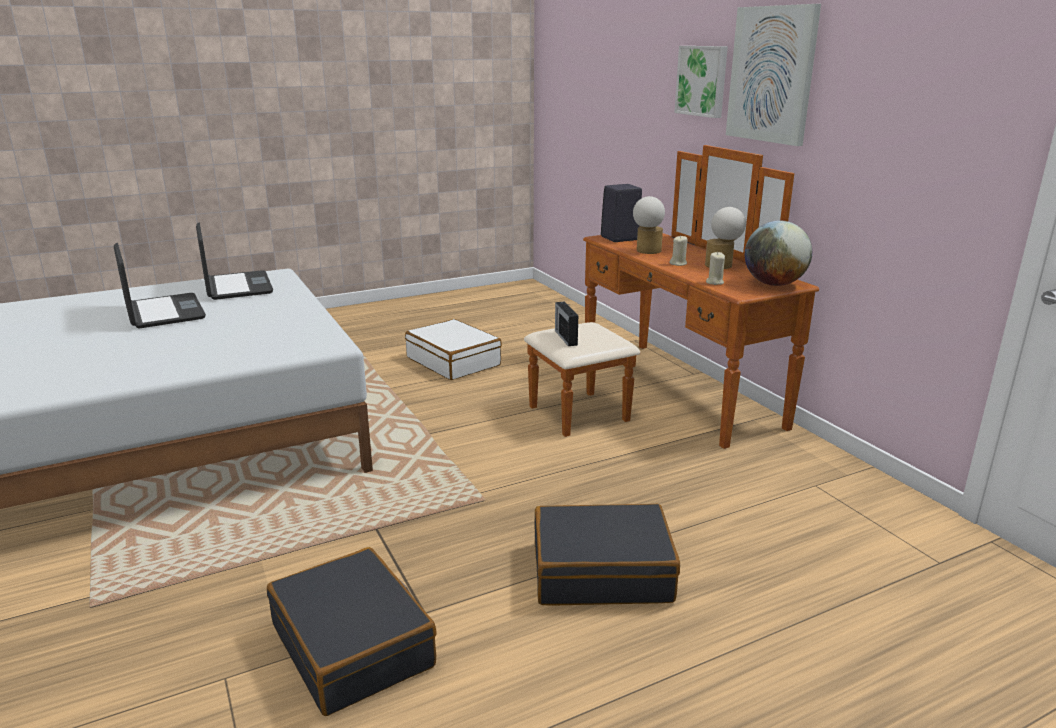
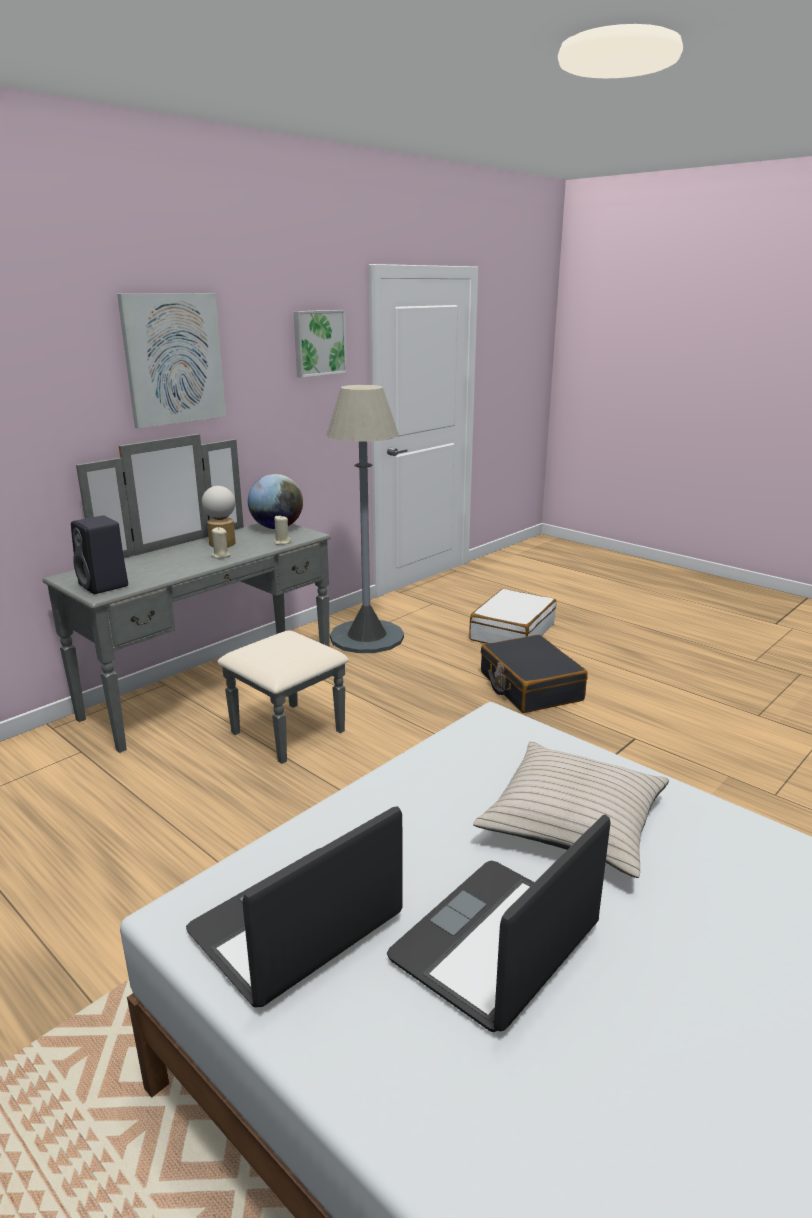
camera: 110 degrees left, 0 degrees up
black suitcase [267,547,437,716] -> none
white suitcase [405,319,502,380] -> white suitcase moved to [469,589,556,644]
brown dresser [524,145,819,449] -> grey dresser [42,434,349,764]
radio [555,302,578,346] -> none
table lamp [633,196,665,254] -> none
picture [674,46,728,118] -> picture moved to [294,310,347,378]
none -> grey floor lamp [327,385,404,653]
none -> beige pillow [473,742,669,878]

